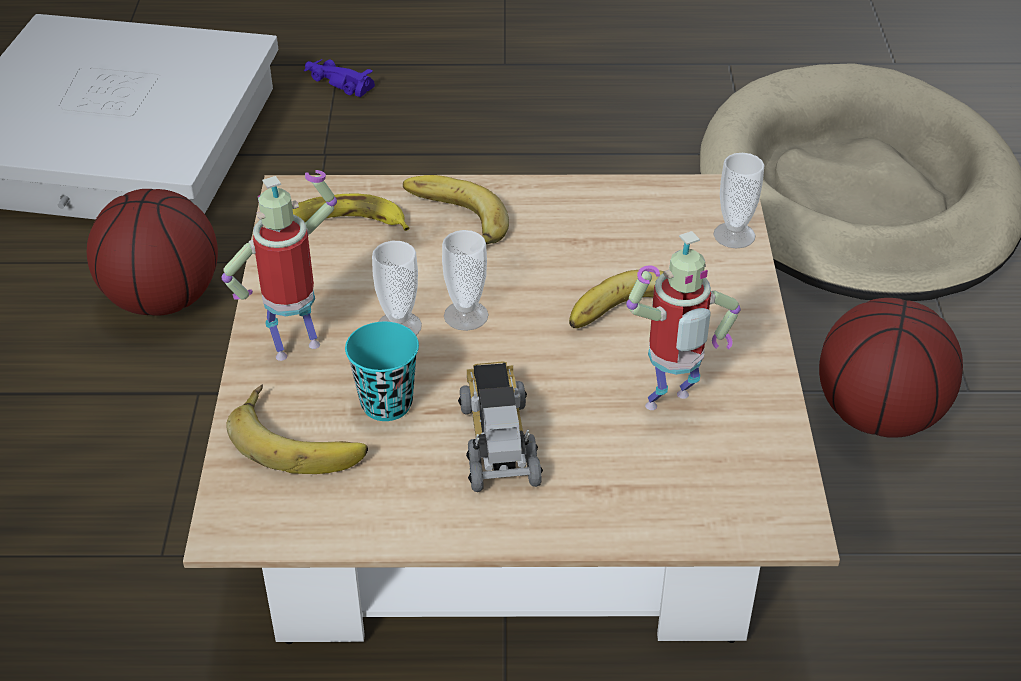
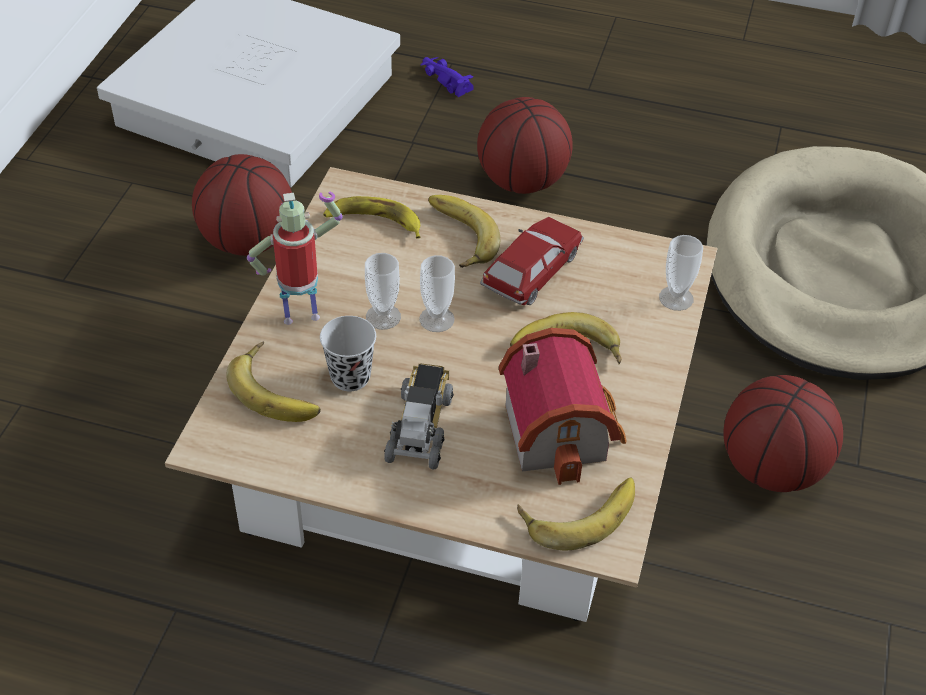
camera: 15 degrees right, 5 degrees up
turquoise cup [345,322,419,421] -> black cup [320,316,376,391]
toy robot [626,231,740,410] -> toy house [499,328,627,485]
none -> basketball [477,97,573,194]
none -> toy car [480,217,584,305]
none -> banana [517,478,635,551]

